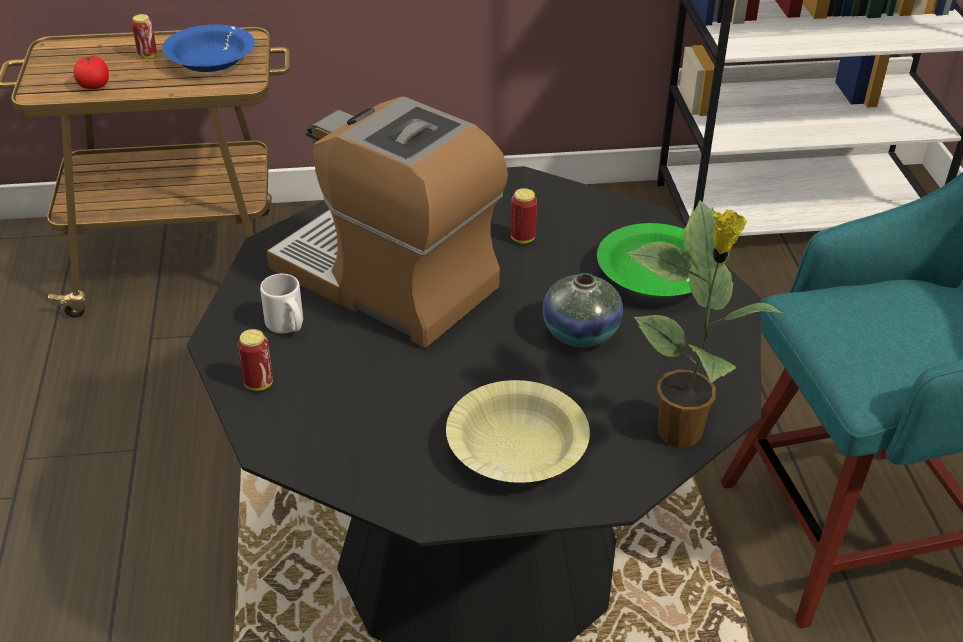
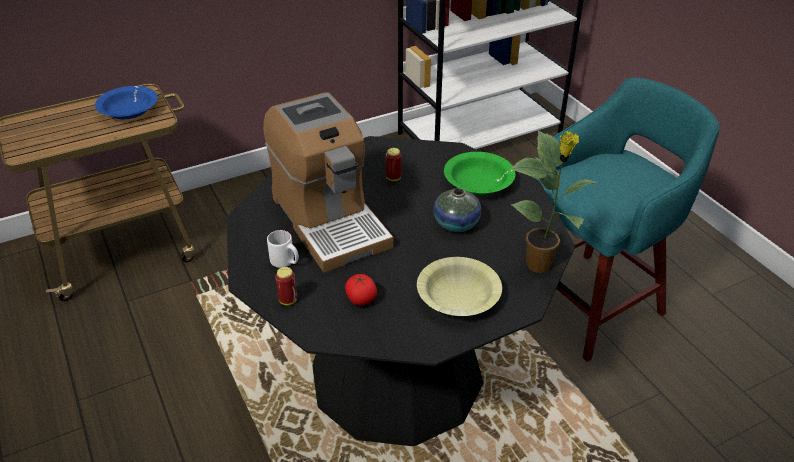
camera: 20 degrees left, 0 degrees up
tomato [74,55,109,89] -> tomato moved to [345,273,377,305]
can [132,14,157,59] -> none
coffee machine [267,97,508,348] -> coffee machine turned 135 degrees counterclockwise [263,92,393,273]

